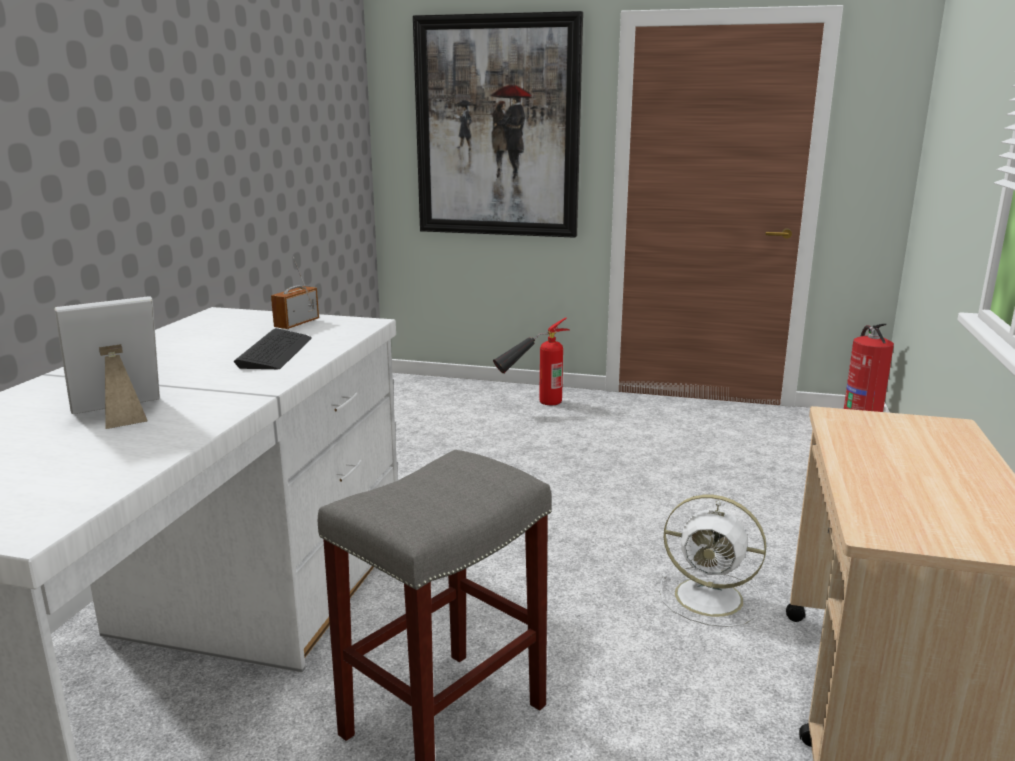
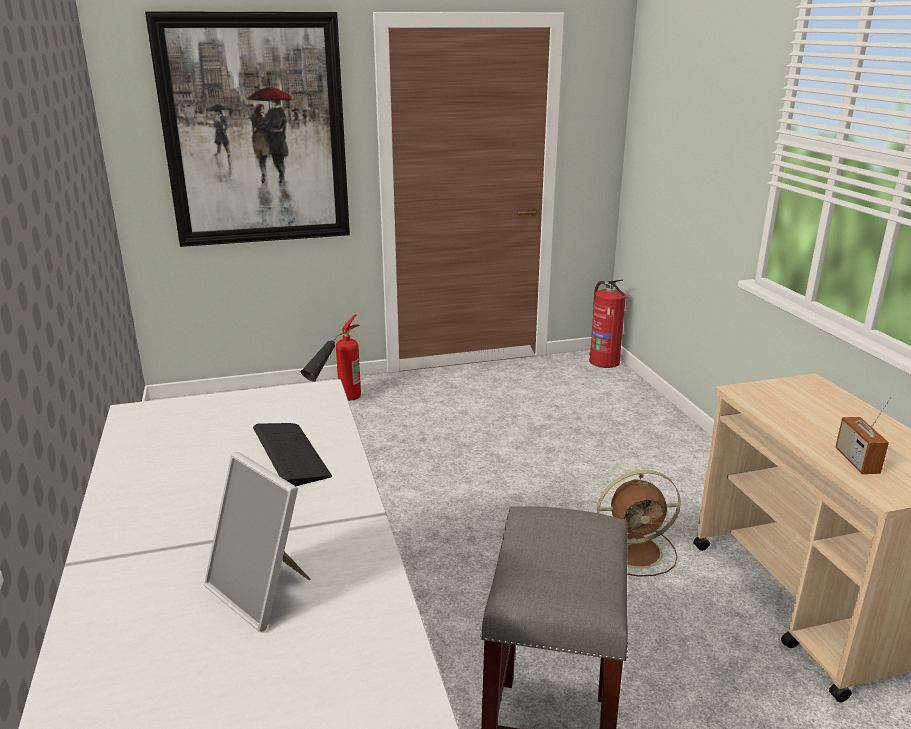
camera: 30 degrees left, 5 degrees up
picture frame [54,296,160,429] -> picture frame turned 75 degrees counterclockwise [204,452,311,632]
radio [271,257,319,329] -> radio moved to [836,397,892,474]
white fan [659,495,767,627] -> brown fan [597,470,681,577]

